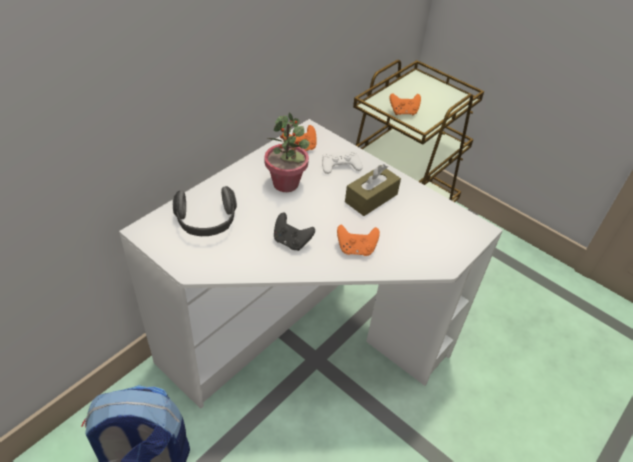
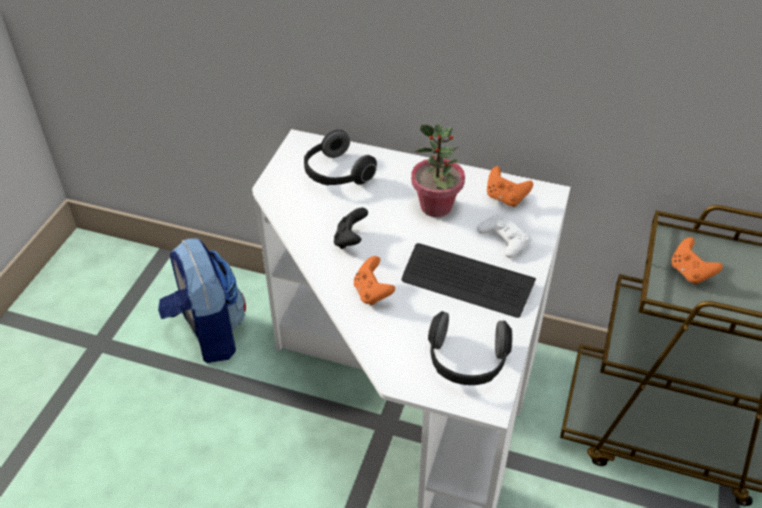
camera: 70 degrees right, 0 degrees up
brown tissue box [345,164,401,216] -> keyboard [402,243,536,318]
none -> headphones [428,311,512,385]

